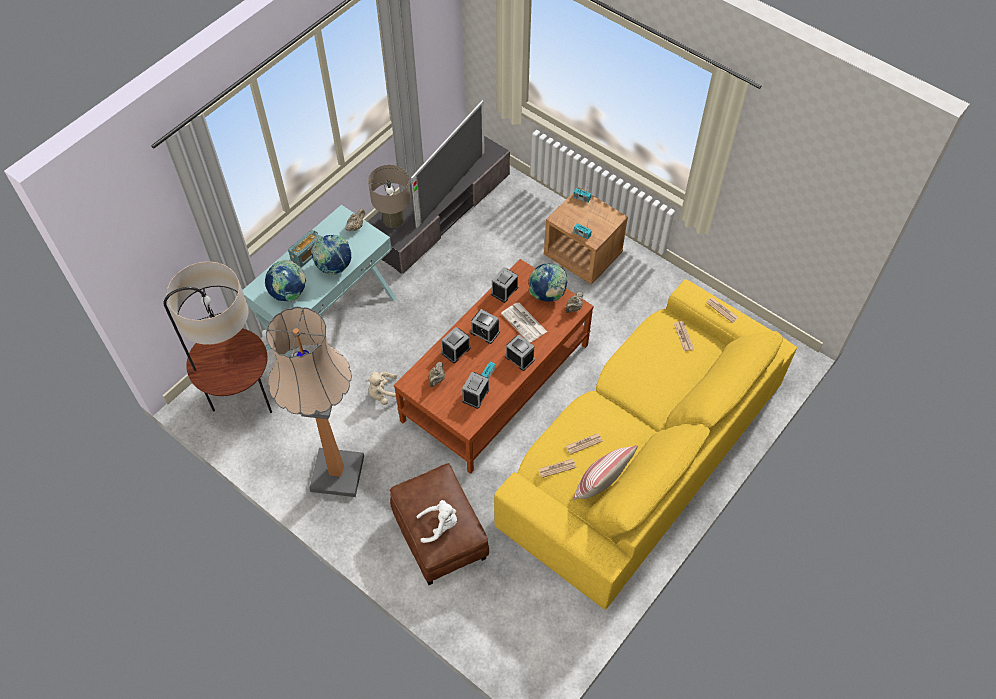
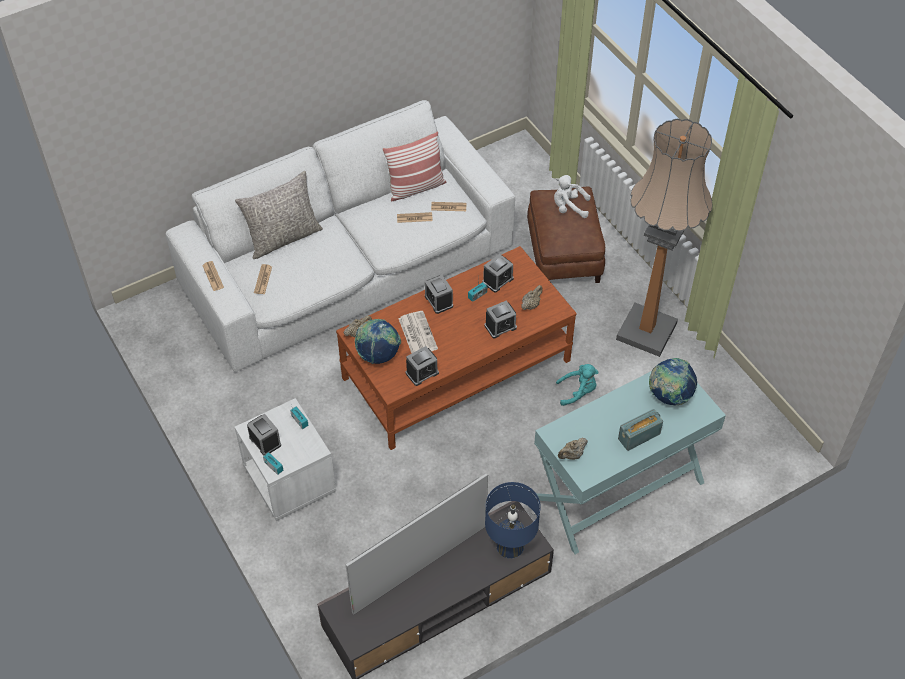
camera: 160 degrees left, 5 degrees down
floor lamp [164,262,272,413] -> none
globe [311,235,351,275] -> none
beige plush toy [366,372,397,405] -> turquoise plush toy [556,364,598,406]
beige table lamp [368,165,411,228] -> blue table lamp [485,482,541,558]
alarm clock [470,309,500,344] -> alarm clock moved to [247,414,281,456]
yellow sofa [494,279,797,609] -> white sofa [165,100,515,372]
brown nightstand [544,187,628,285] -> white nightstand [235,398,336,521]
none -> grey pillow [235,171,323,259]

